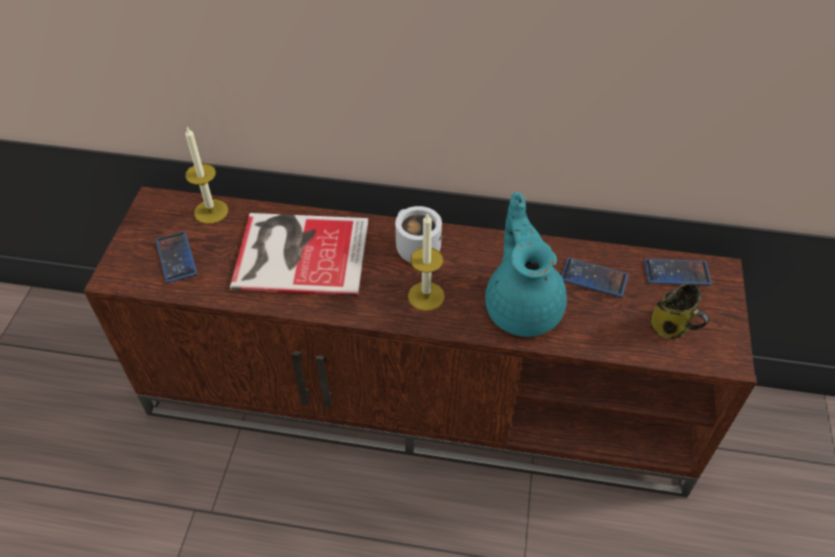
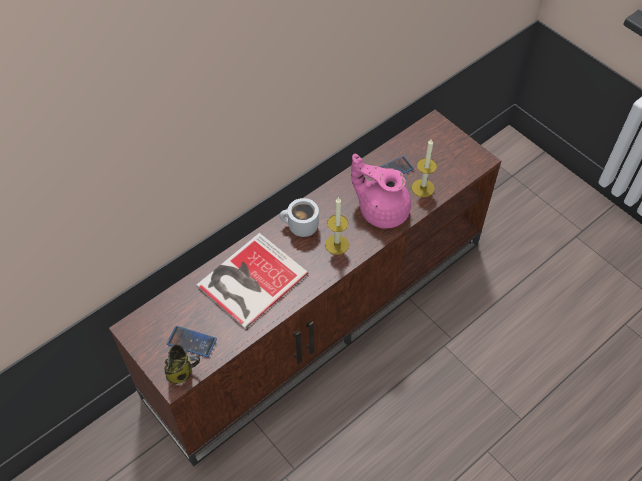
camera: 50 degrees left, 5 degrees up
candle [185,127,228,224] -> candle moved to [412,138,437,197]
turquoise teapot [485,192,567,337] -> pink teapot [351,154,411,229]
phone [644,259,712,286] -> none
mug [649,283,710,339] -> mug moved to [164,344,200,384]

